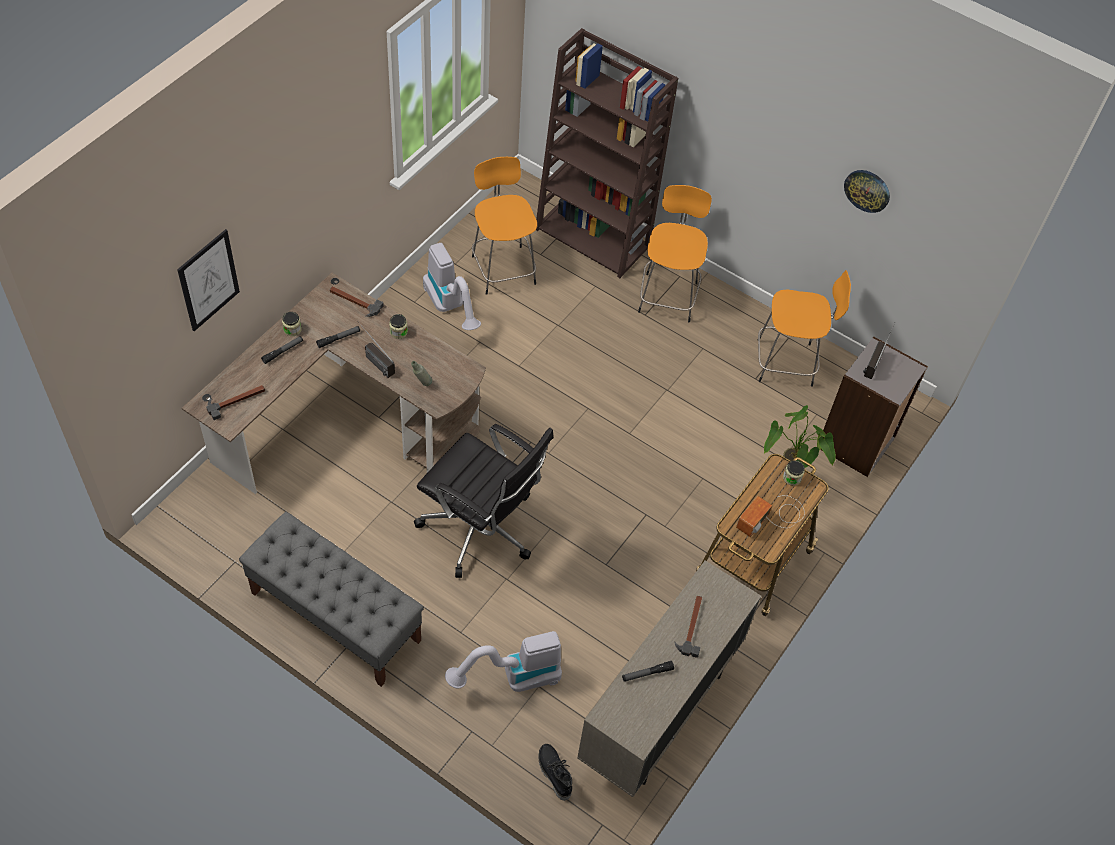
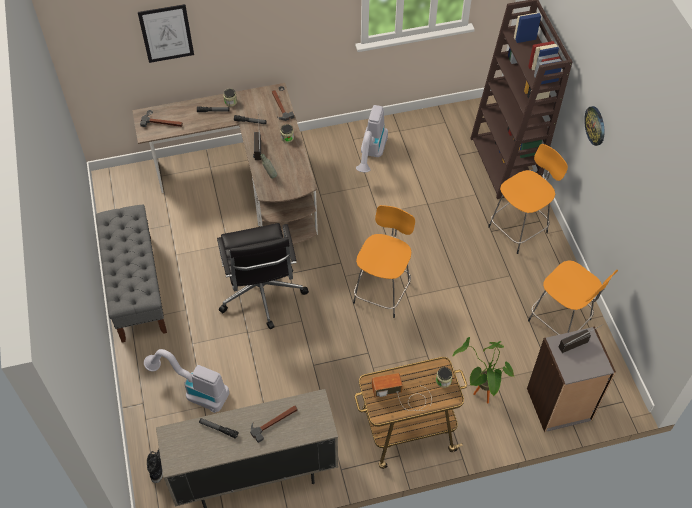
camera: 45 degrees right, 0 degrees up
orange stool [472,157,537,295] -> orange stool moved to [353,205,415,318]
wall clock [844,170,890,213] -> wall clock moved to [584,106,605,146]

